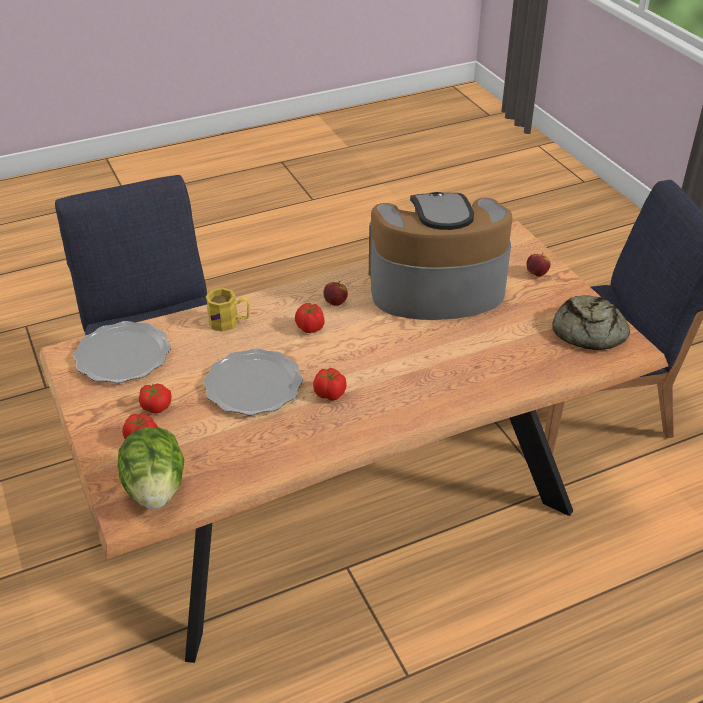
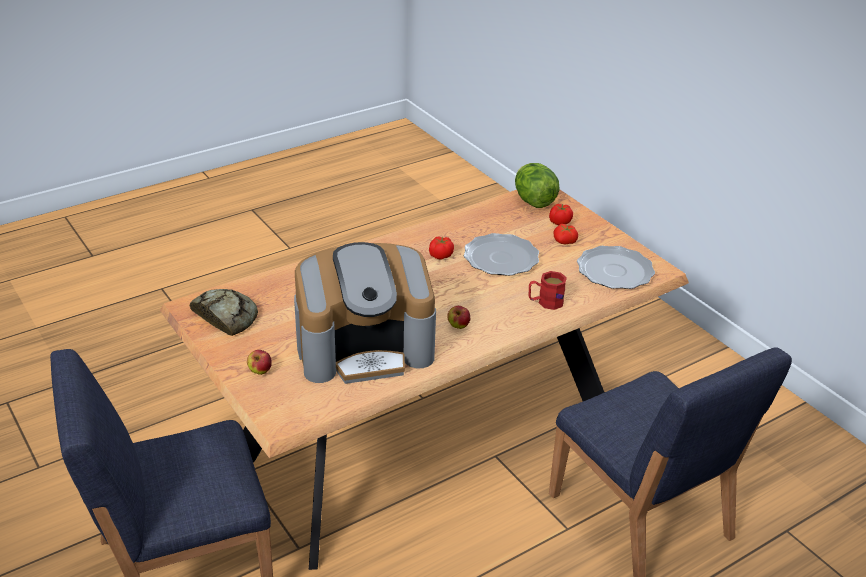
camera: 170 degrees right, 5 degrees down
yellow mug [206,288,250,332] -> red mug [529,271,567,310]
tomato [295,303,325,333] -> none

